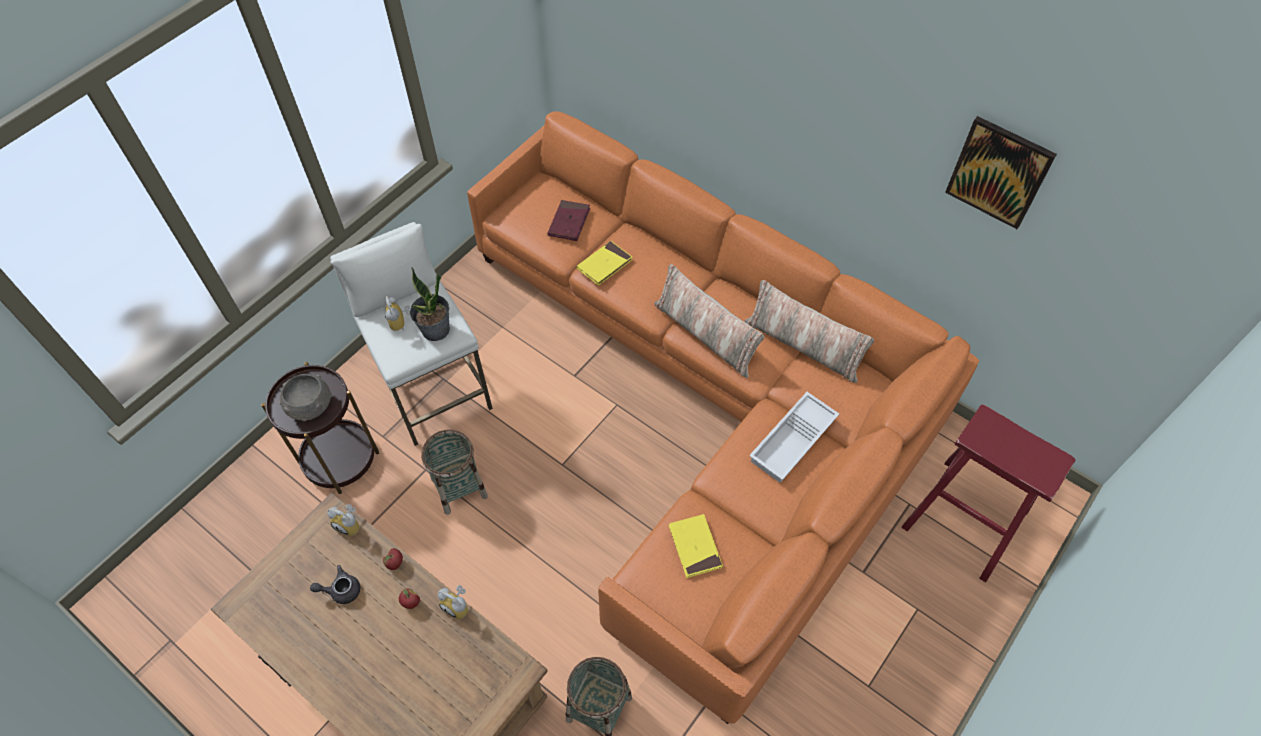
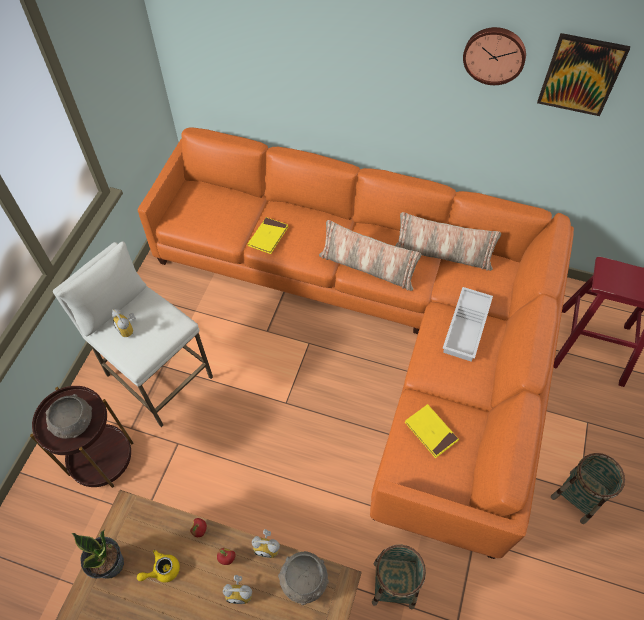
camera: 20 degrees left, 0 degrees up
grey teapot [310,565,360,604] -> yellow teapot [137,550,180,582]
alarm clock [327,504,360,536] -> alarm clock moved to [223,575,252,604]
potted plant [410,267,450,341] -> potted plant moved to [72,529,124,579]
basket [421,430,488,515] -> basket moved to [551,453,625,524]
red book [547,200,590,241] -> none
none -> grey bowl [278,551,329,605]
none -> wall clock [463,27,526,85]

